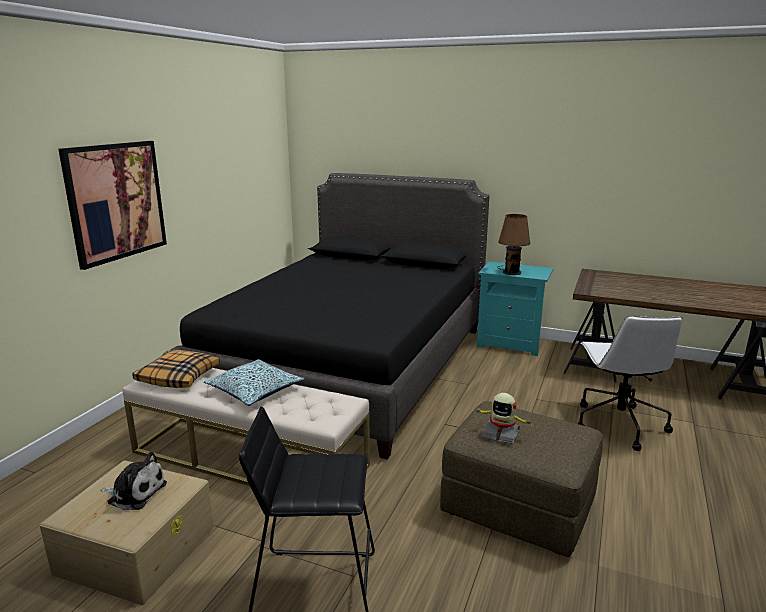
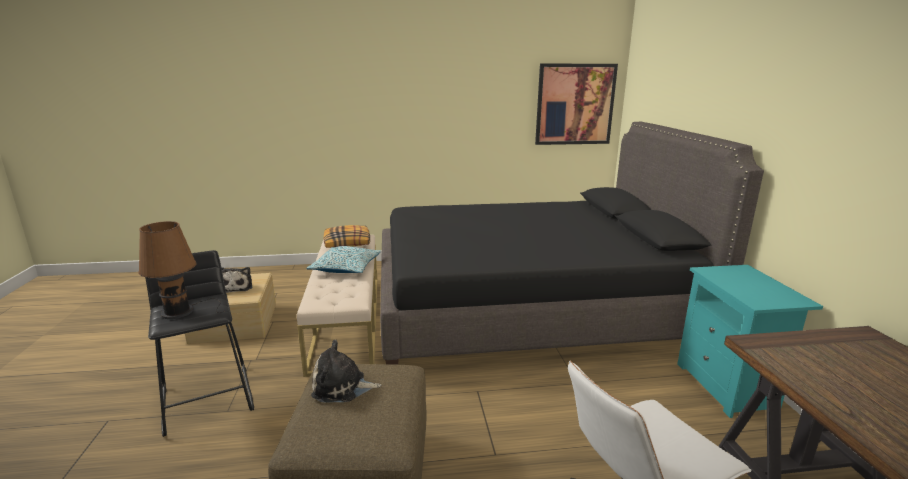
camera: 60 degrees right, 0 degrees up
picture [58,141,167,270] -> picture moved to [535,63,618,145]
toy robot [474,393,532,445] -> plush toy [311,340,381,402]
brown table lamp [497,214,531,275] -> brown table lamp moved to [138,221,225,319]

